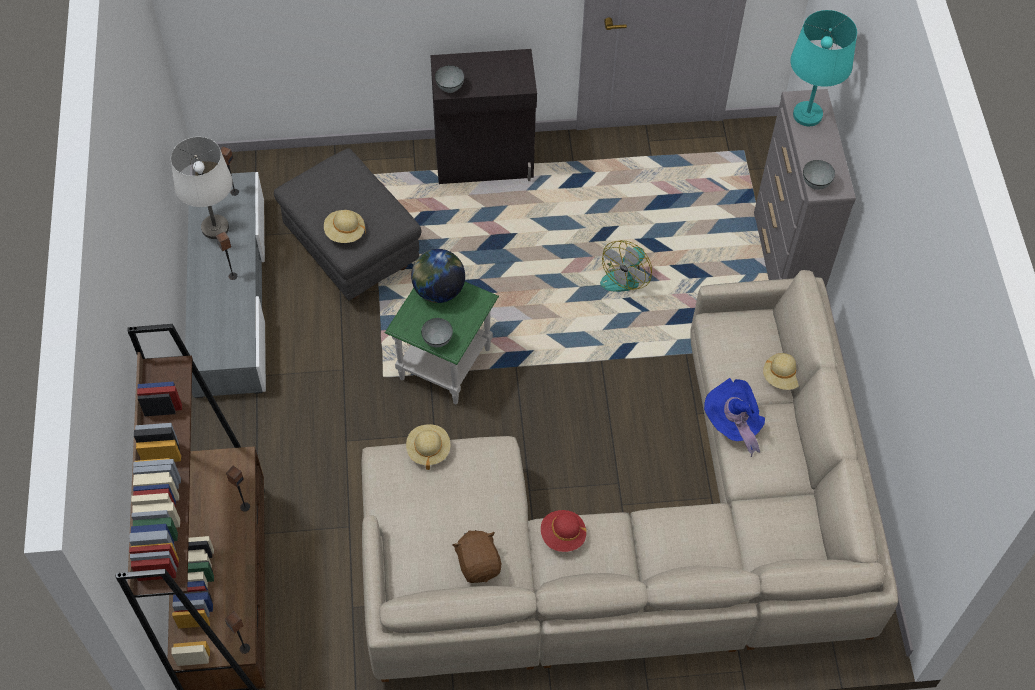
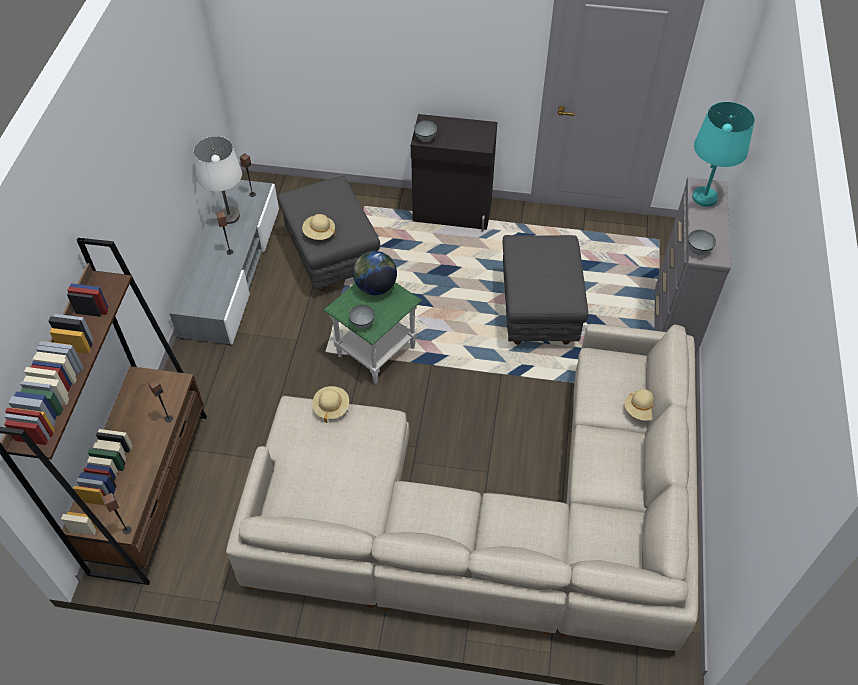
camera: 15 degrees right, 5 degrees down
brown plush toy [453,530,501,583] -> none
red hat [541,510,587,552] -> none
fan [600,240,652,292] -> grey ottoman [503,235,588,345]
blue hat [704,378,765,458] -> none

